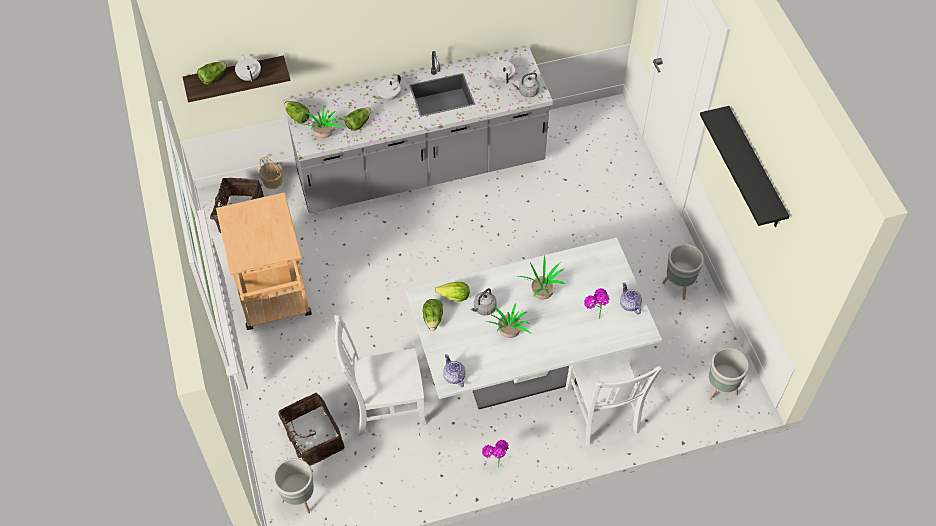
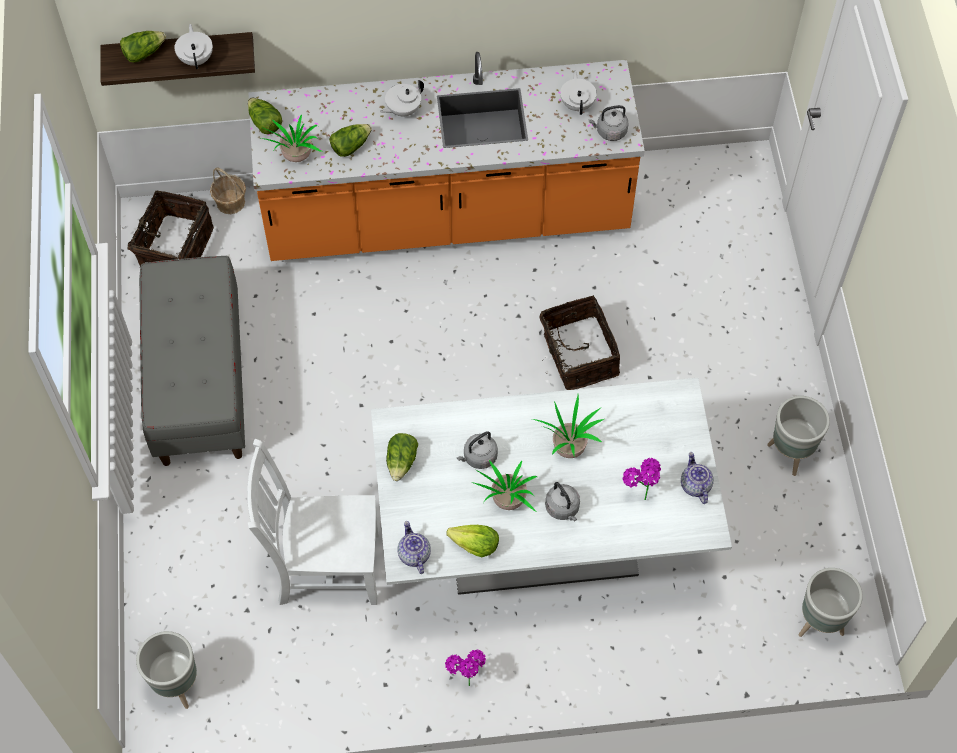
camera: 10 degrees right, 5 degrees up
beige cart [216,192,312,330] -> grey bench [139,256,245,466]
basket [278,393,345,466] -> basket moved to [540,295,620,390]
grey counter [282,47,553,214] -> orange counter [248,52,645,261]
lettuce [435,282,470,302] -> lettuce moved to [446,525,499,557]
white chair [565,351,662,446] -> none
black shelf [700,106,789,227] -> none
none -> grey kettle [545,482,580,522]

